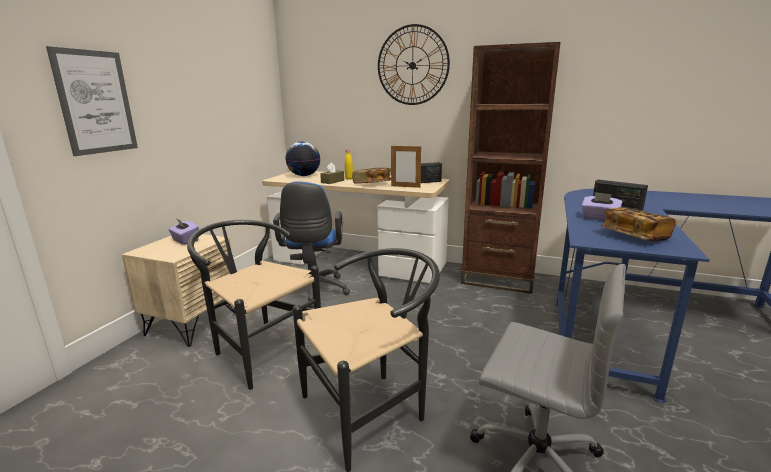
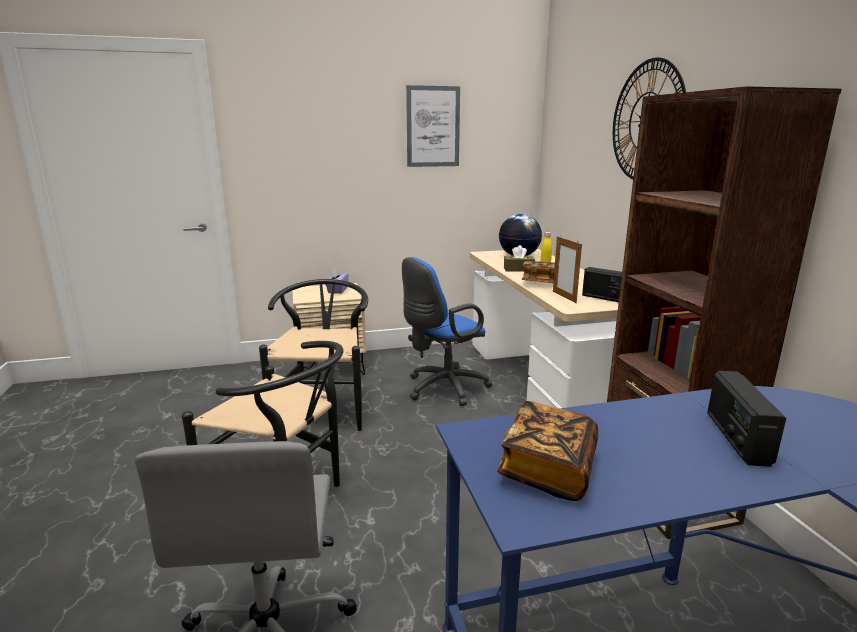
camera: 55 degrees right, 0 degrees up
picture [46,46,138,156] -> picture moved to [406,85,460,167]
purple tissue box [582,192,622,221] -> none

